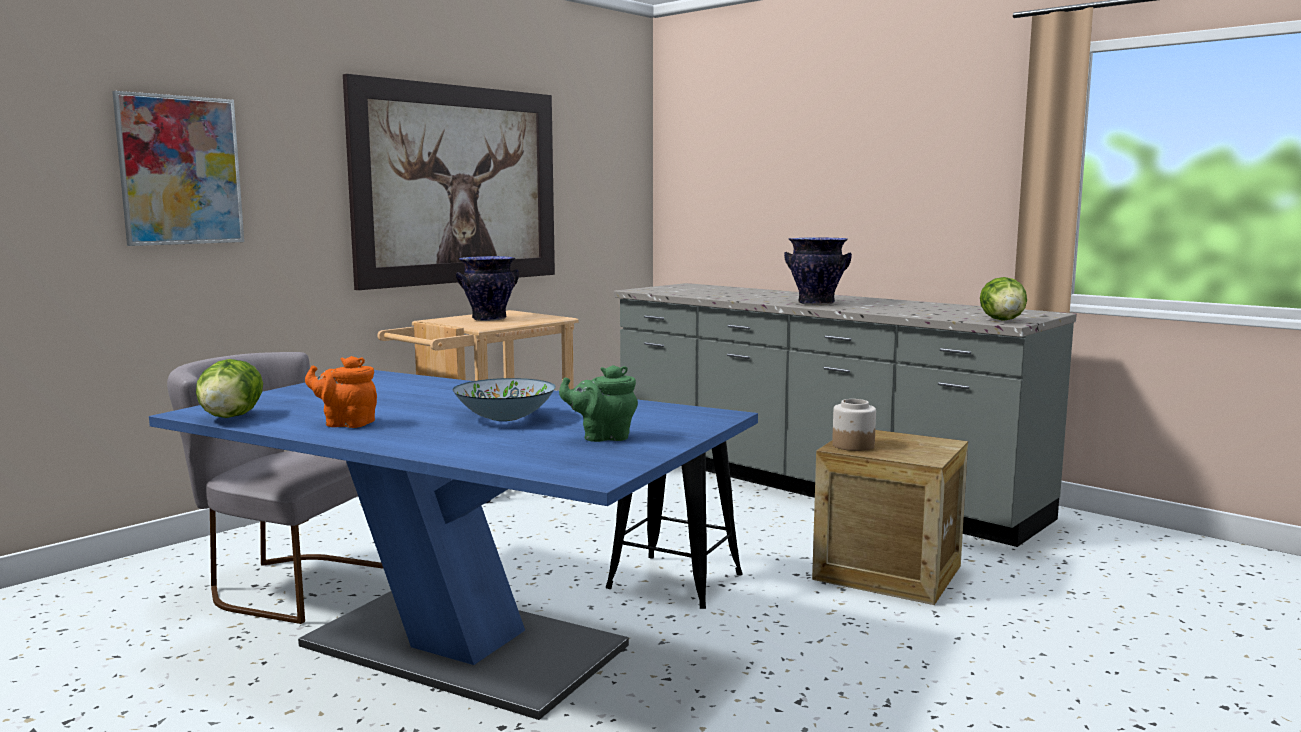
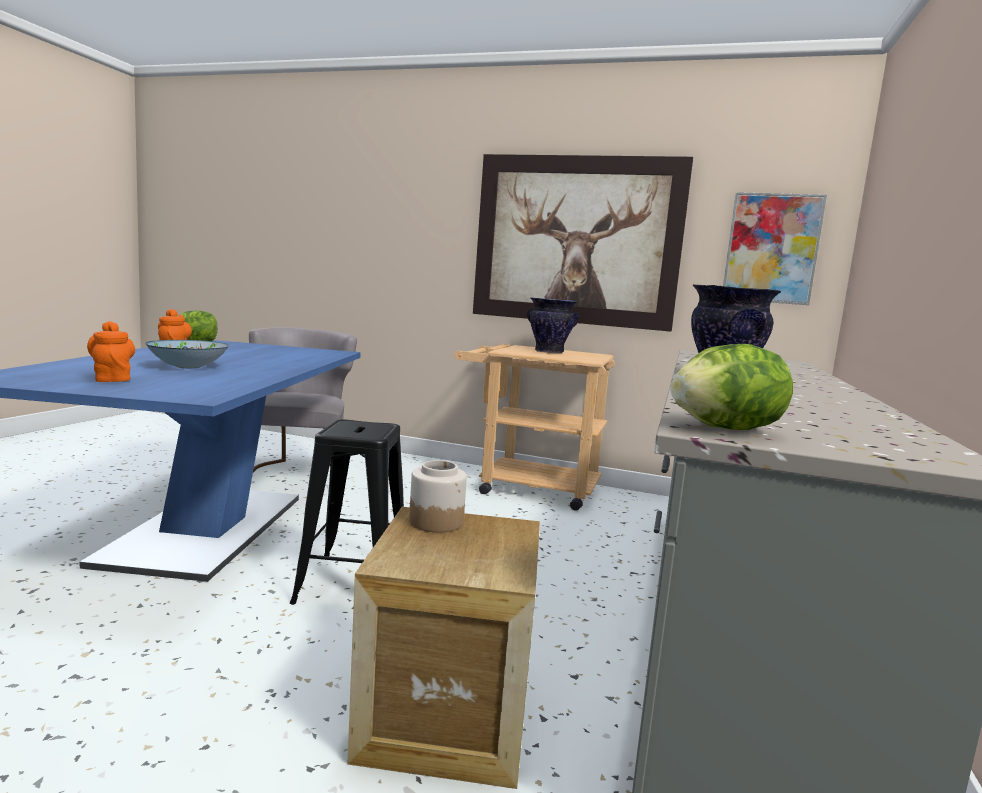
camera: 65 degrees right, 0 degrees up
picture [112,91,244,246] -> picture moved to [723,192,827,305]
green teapot [559,365,638,442] -> orange teapot [87,321,135,382]

